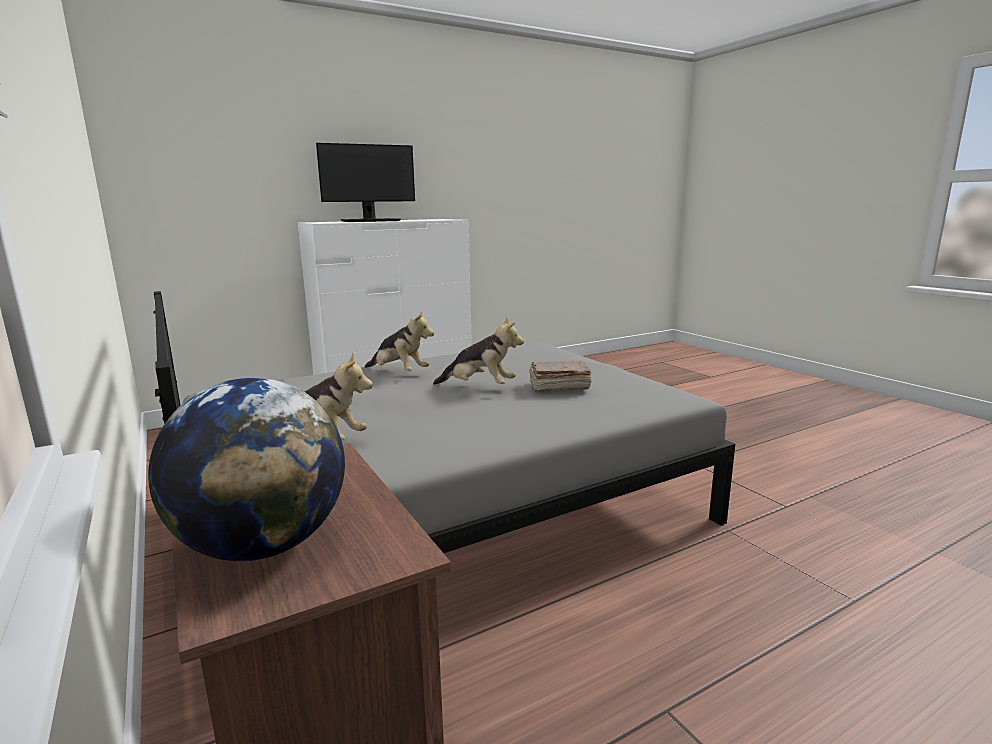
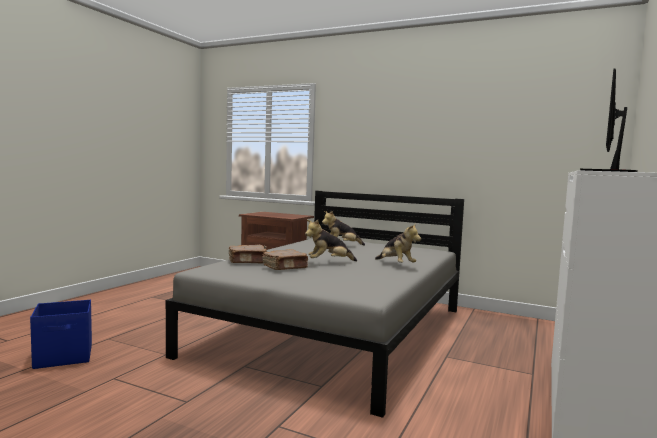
camera: 145 degrees right, 10 degrees down
globe [148,378,345,561] -> none
plush toy [365,310,434,371] -> plush toy turned 120 degrees counterclockwise [375,223,421,263]
none -> blue storage box [30,300,92,369]
none -> brown book [228,245,267,264]

